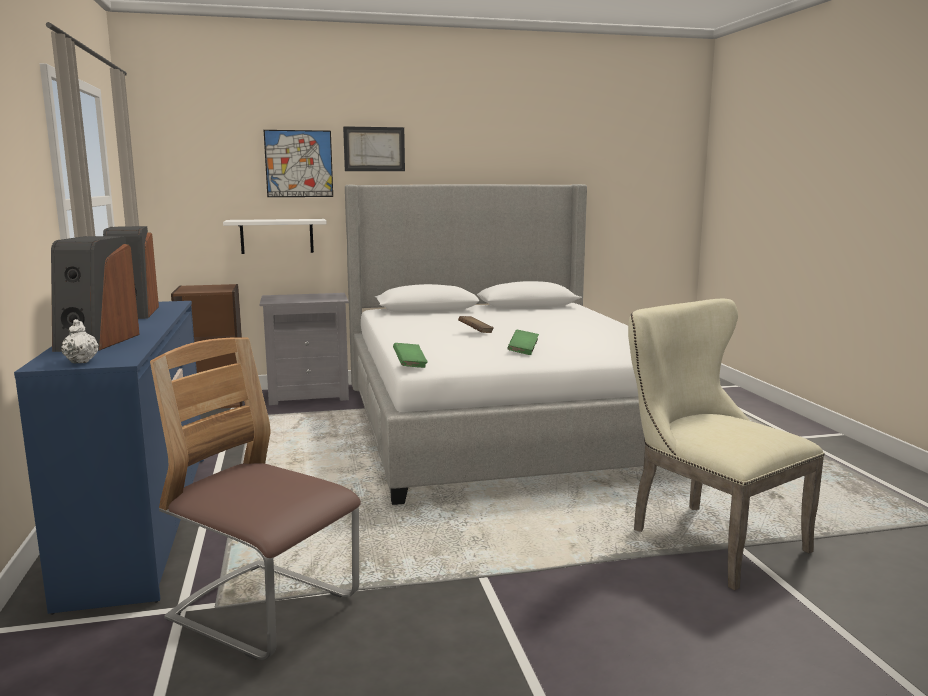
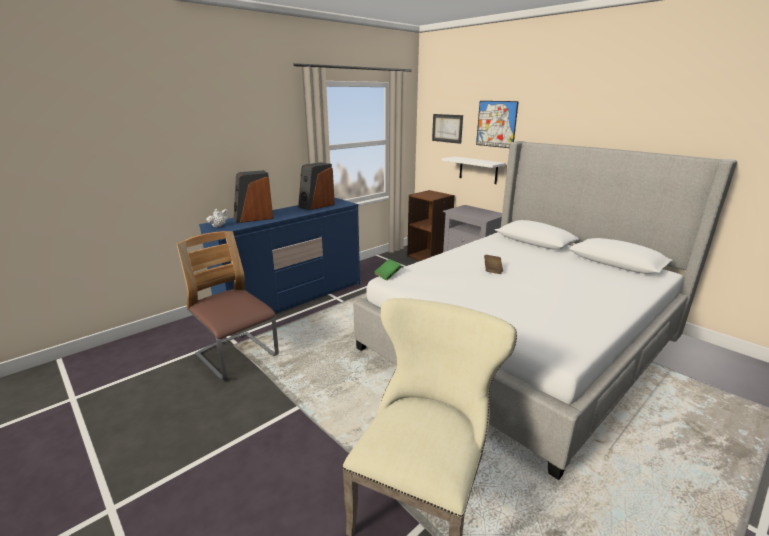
camera: 60 degrees right, 10 degrees up
chair [150,337,361,660] -> chair turned 45 degrees counterclockwise [177,231,279,380]
picture [343,126,405,171] -> picture moved to [432,114,463,144]
green book [507,330,539,355] -> none

